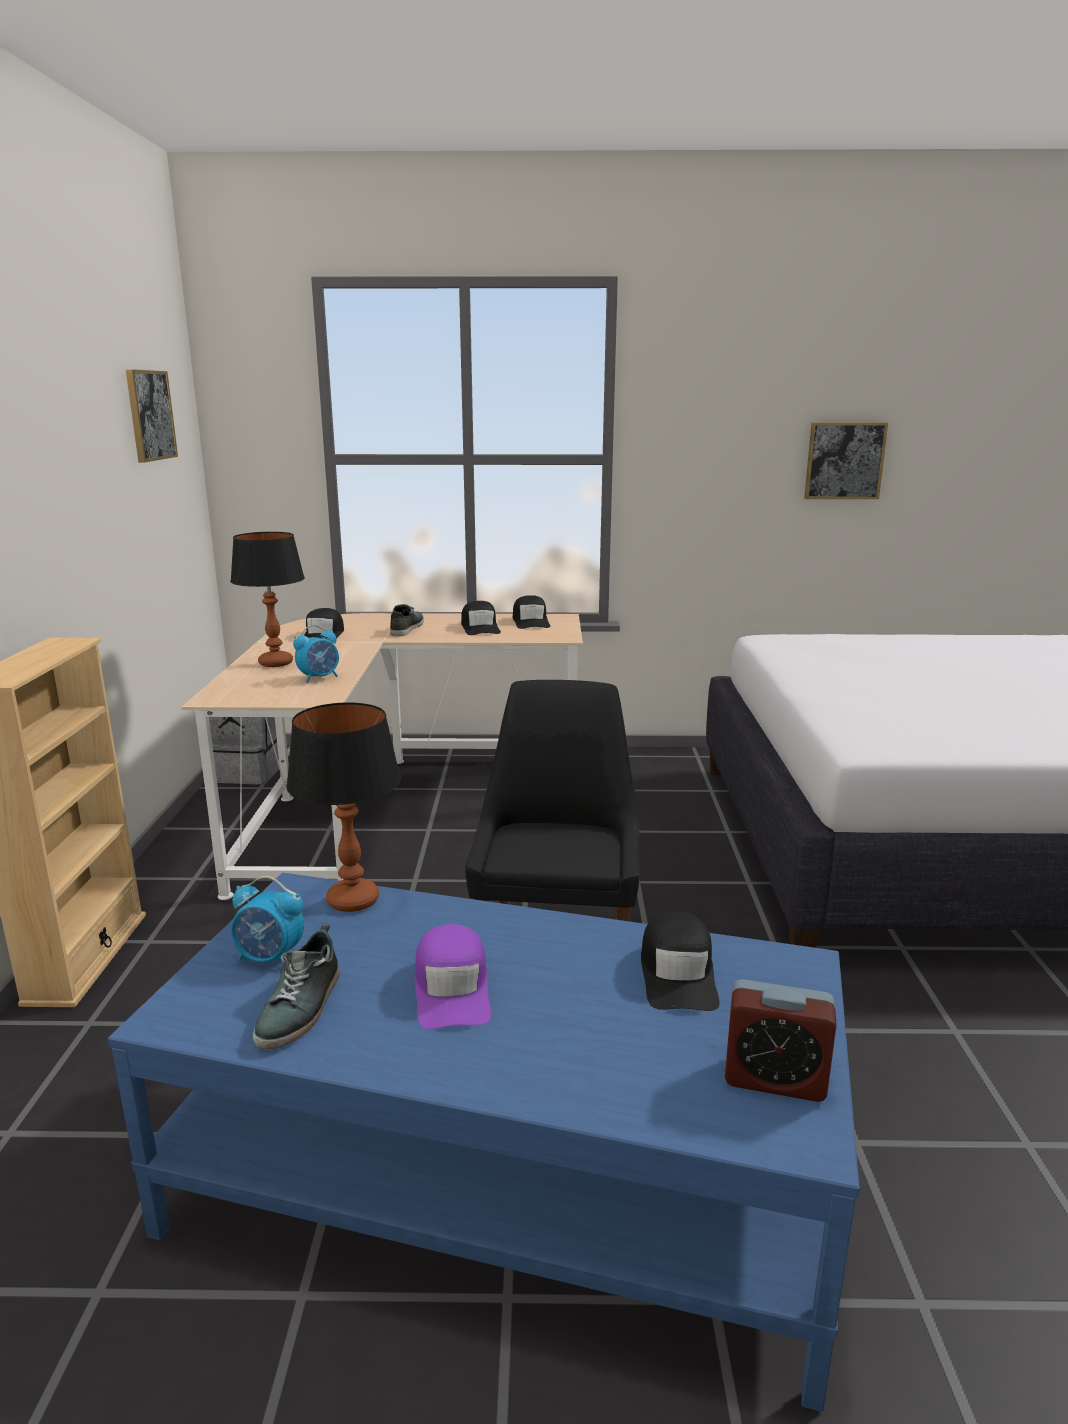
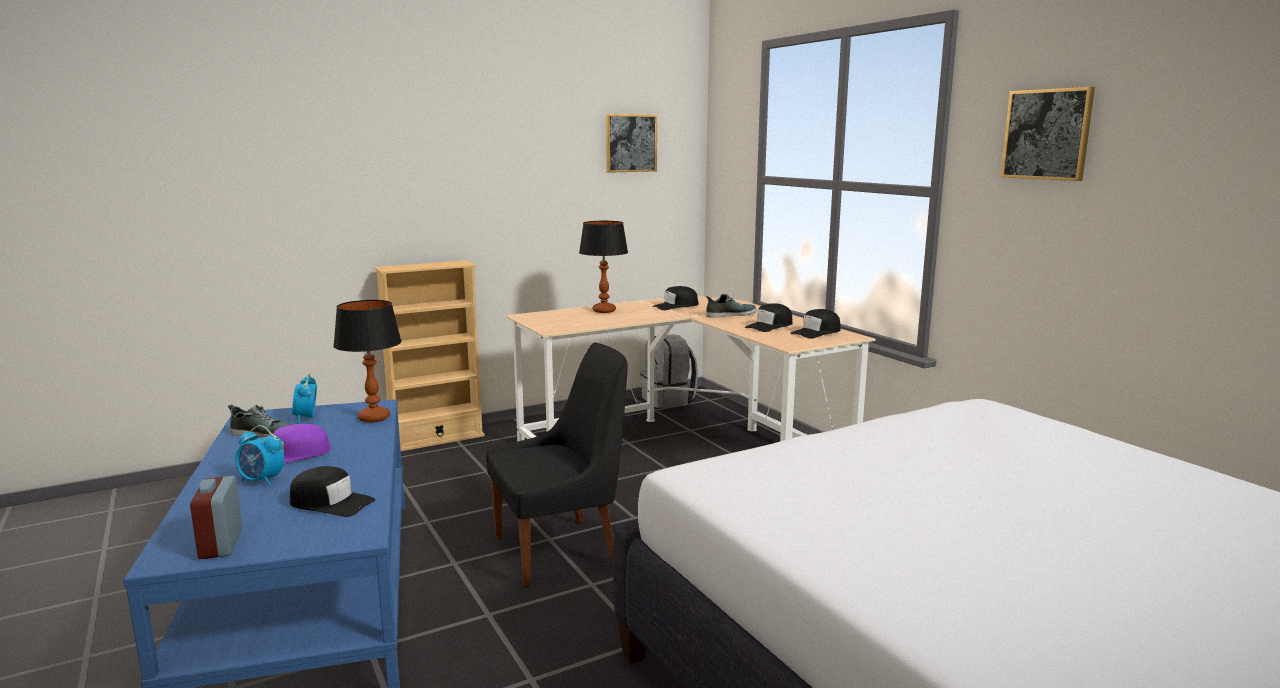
camera: 60 degrees right, 5 degrees down
shoe [253,923,339,1049] -> shoe turned 150 degrees counterclockwise [228,404,293,438]
alarm clock [293,625,339,683] -> alarm clock moved to [236,425,284,486]
black cap [641,911,720,1011] -> black cap turned 135 degrees counterclockwise [290,466,375,517]
picture [804,422,888,499] -> picture moved to [1001,87,1095,181]

